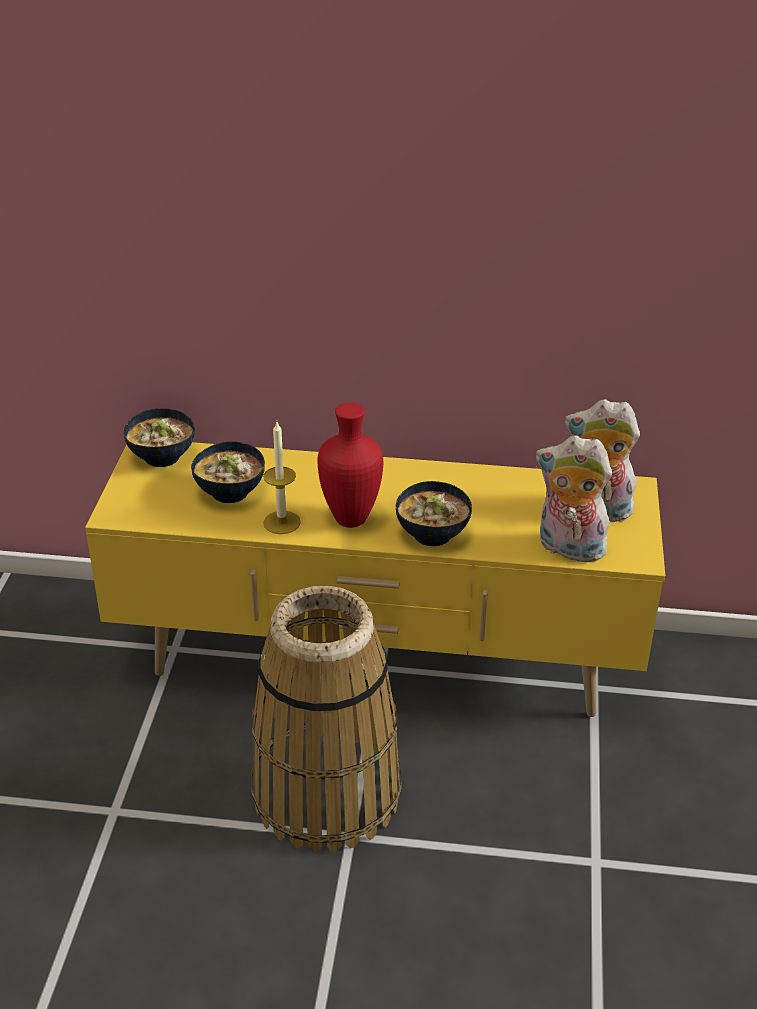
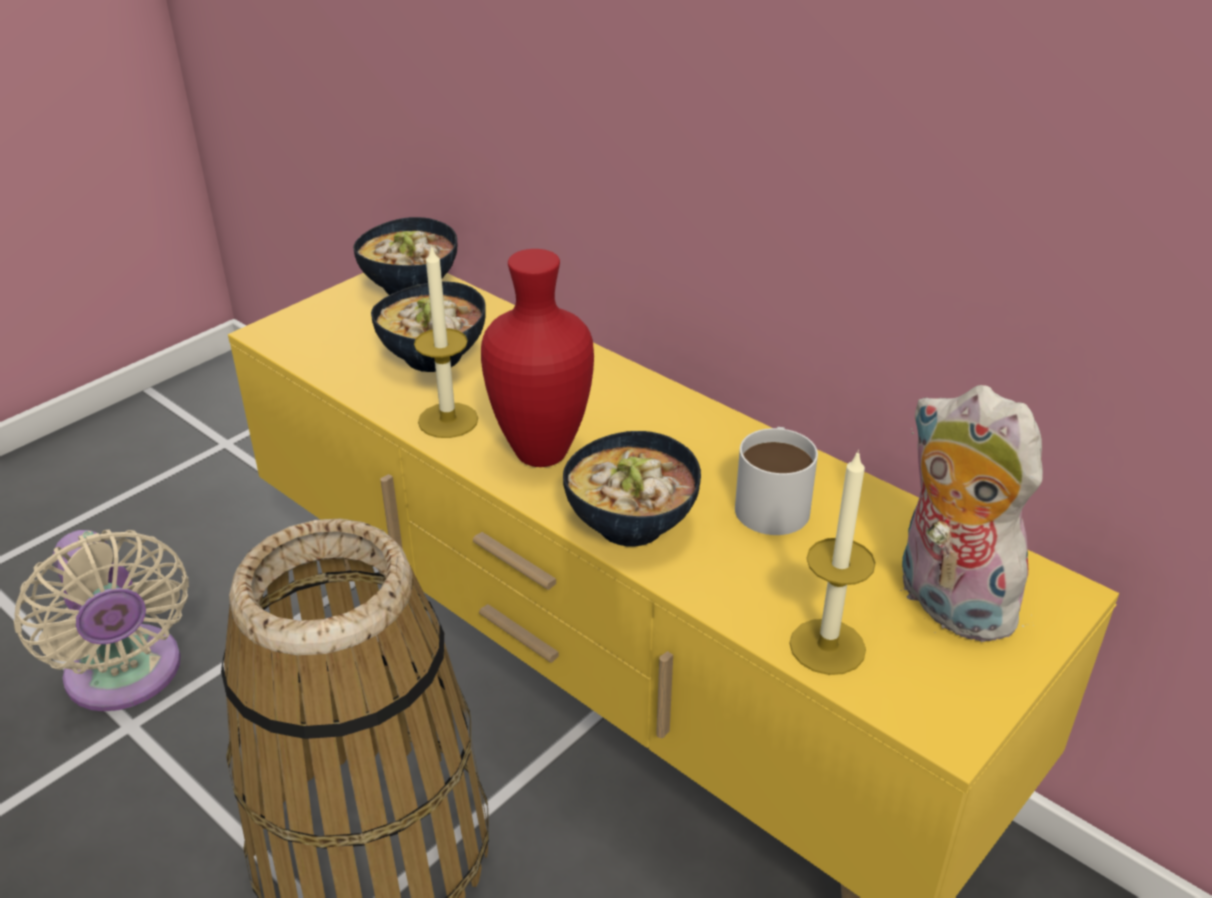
camera: 35 degrees right, 0 degrees up
plush toy [536,435,614,565] -> candle [789,449,876,675]
none -> beige fan [13,529,189,711]
none -> white mug [735,427,818,535]

